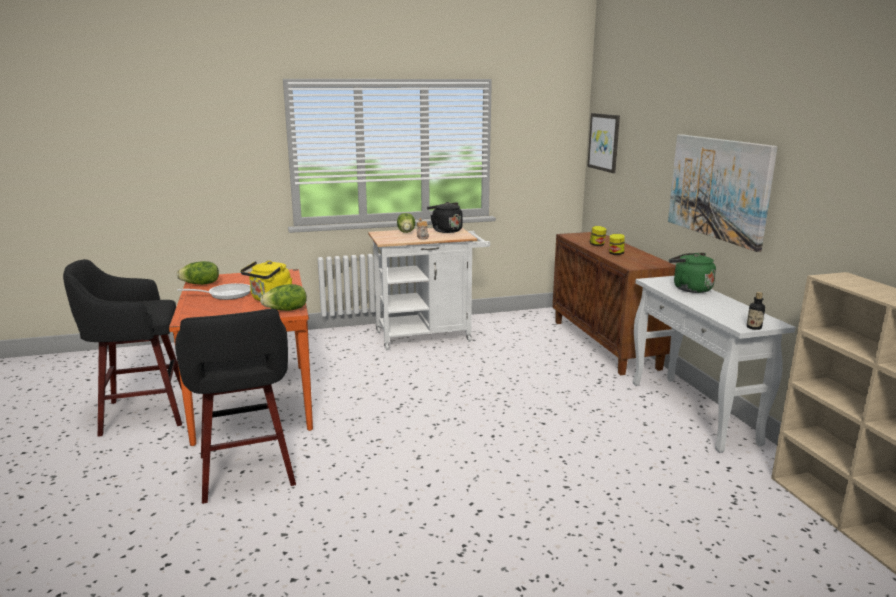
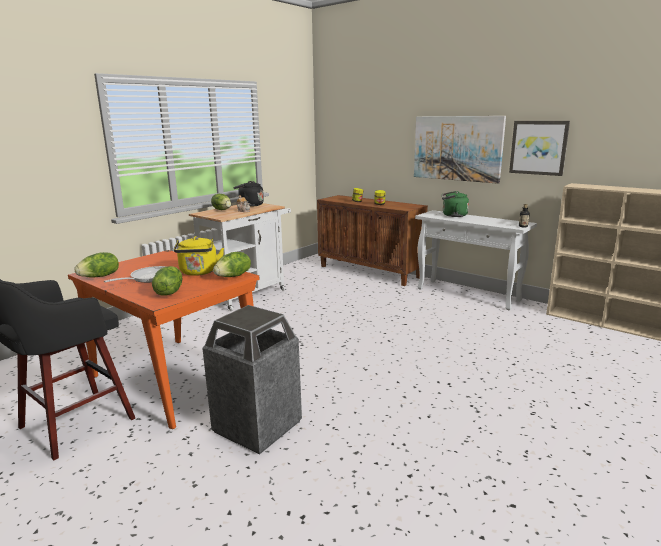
camera: 35 degrees left, 0 degrees up
black stool [175,308,296,504] -> trash can [202,305,302,455]
picture [587,113,620,173] -> picture moved to [509,121,570,176]
none -> lettuce [152,266,182,296]

